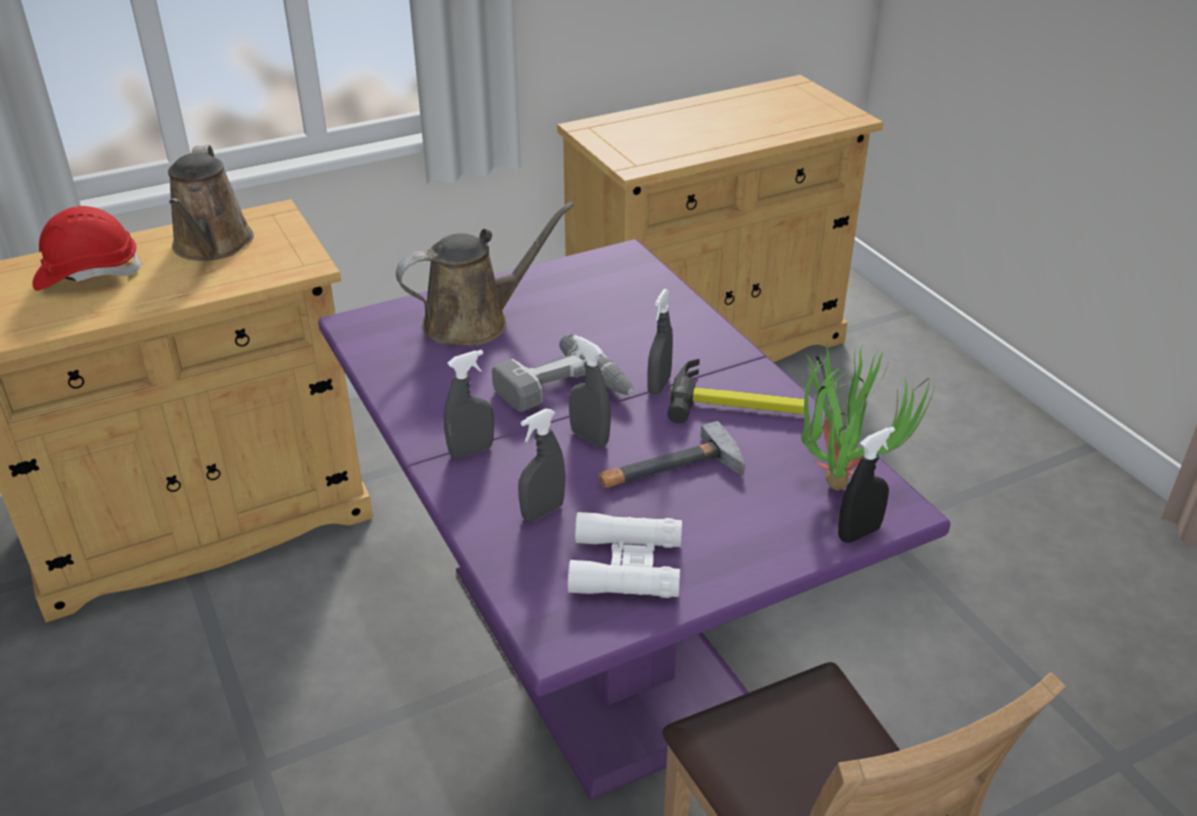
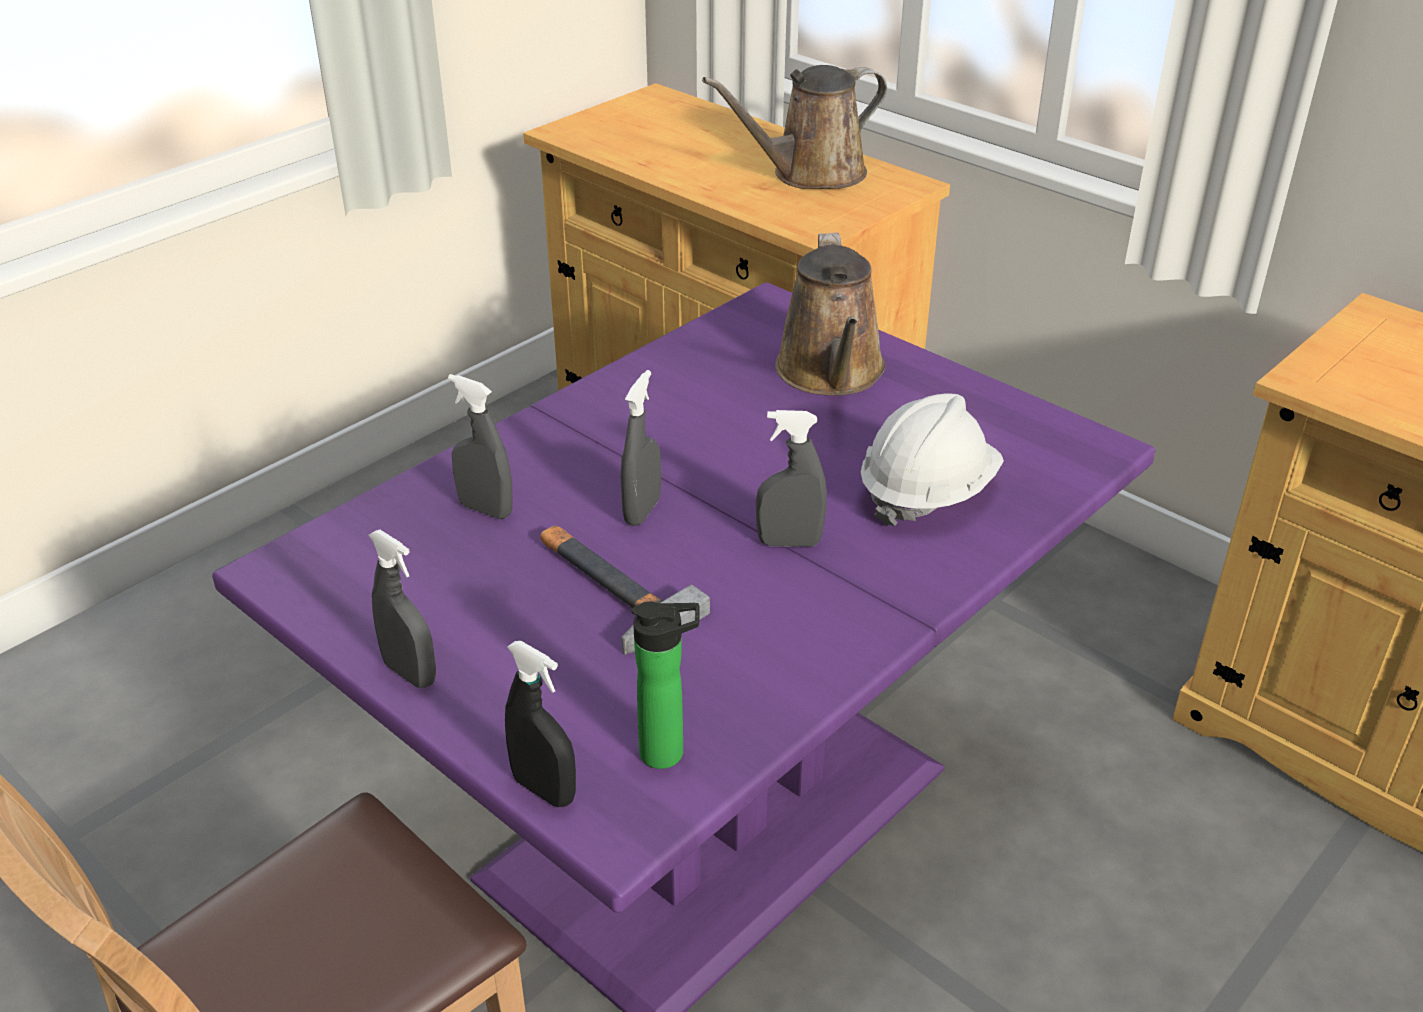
camera: 70 degrees right, 0 degrees up
red hard hat [32,206,143,291] -> none
brown watering can [396,202,574,346] -> brown watering can turned 45 degrees clockwise [775,232,885,396]
grey spray bottle [444,350,494,458] -> grey spray bottle moved to [369,530,436,688]
power drill [492,333,634,412] -> none
white binoculars [568,512,682,598] -> none
hammer [667,359,804,424] -> none
potted plant [801,343,934,491] -> bottle [631,601,699,769]
none -> white hard hat [861,393,1004,526]

